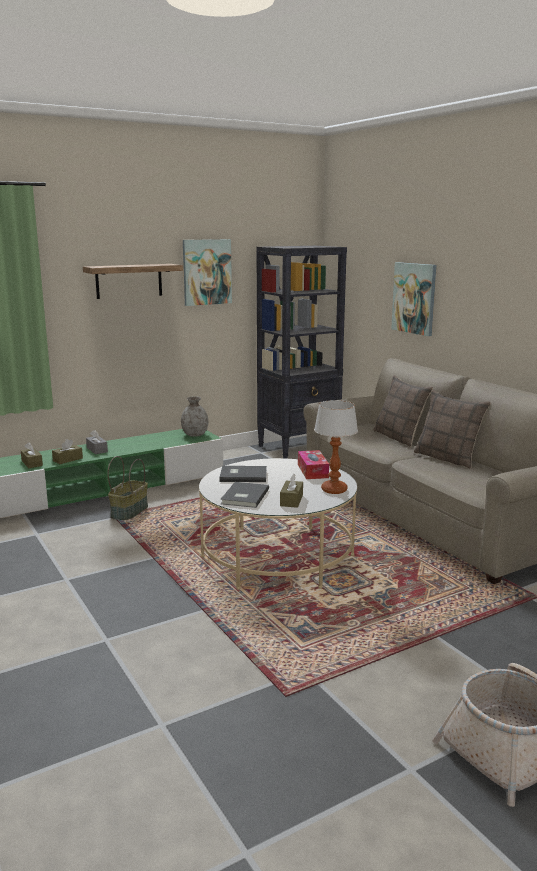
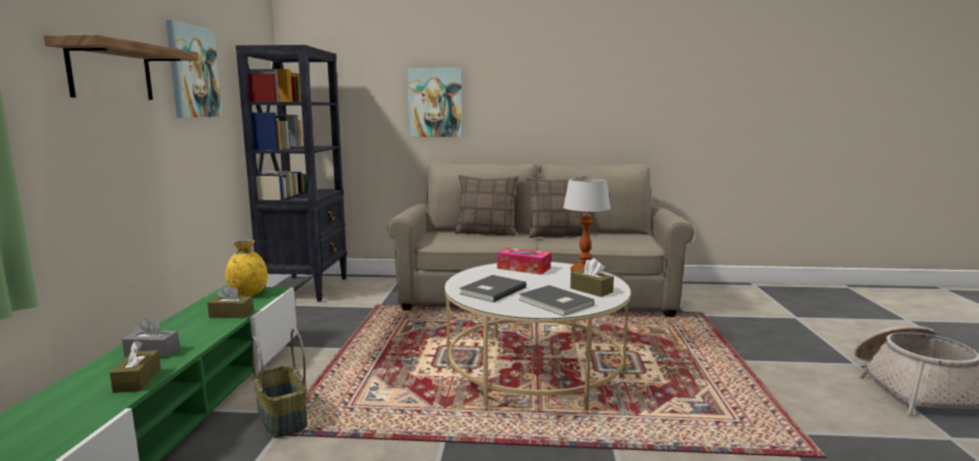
camera: 55 degrees left, 5 degrees down
brown tissue box [21,442,43,468] -> brown tissue box moved to [207,285,253,318]
grey vase [181,396,208,437] -> yellow vase [225,240,268,296]

